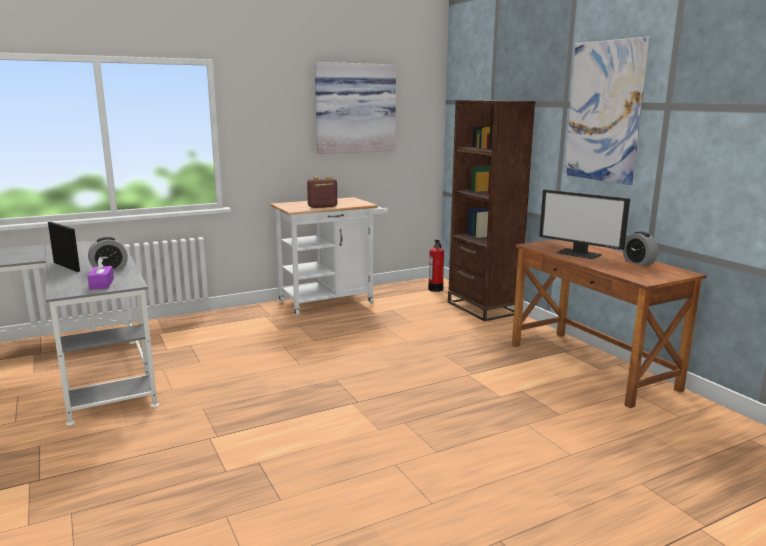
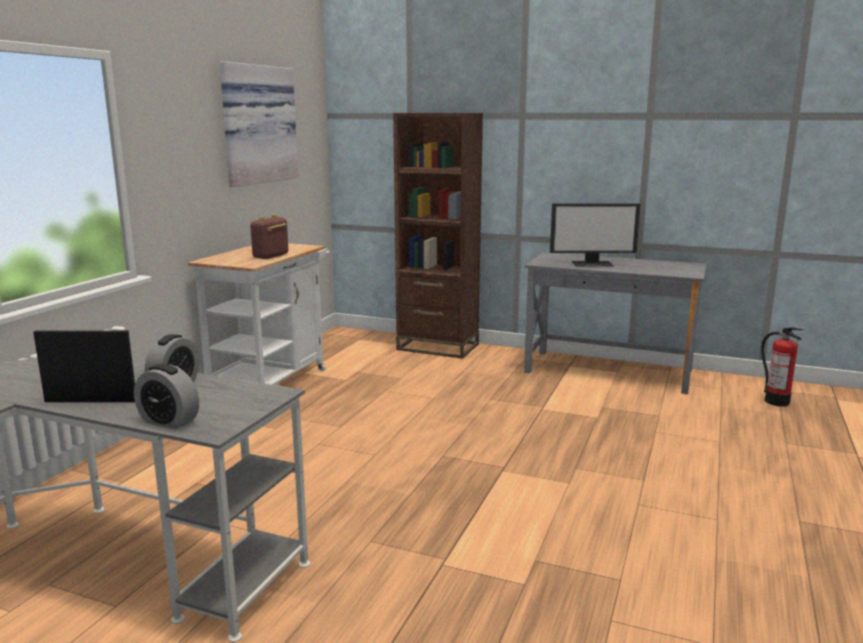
camera: 40 degrees left, 0 degrees up
purple tissue box [87,257,114,290] -> none
fire extinguisher [428,240,444,292] -> fire extinguisher moved to [761,327,804,407]
brown desk [512,239,707,408] -> grey desk [524,252,706,394]
picture [564,37,650,185] -> none
alarm clock [623,231,658,266] -> alarm clock moved to [134,364,199,429]

